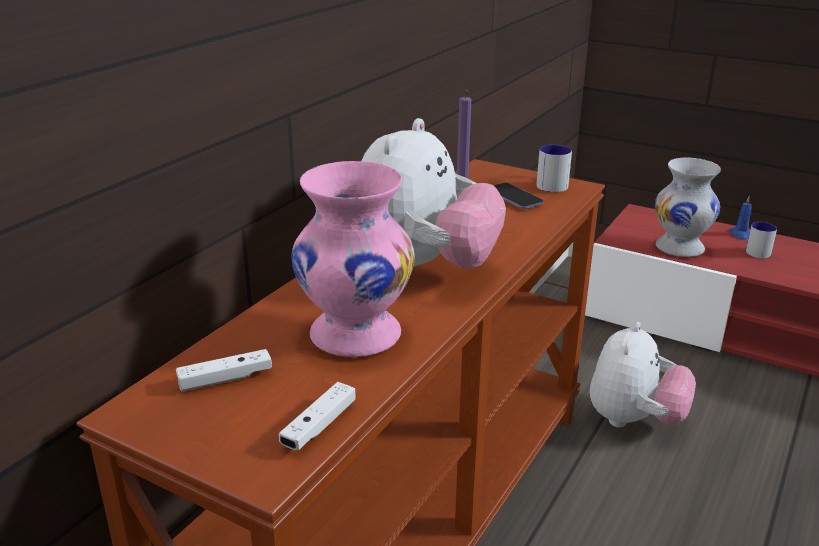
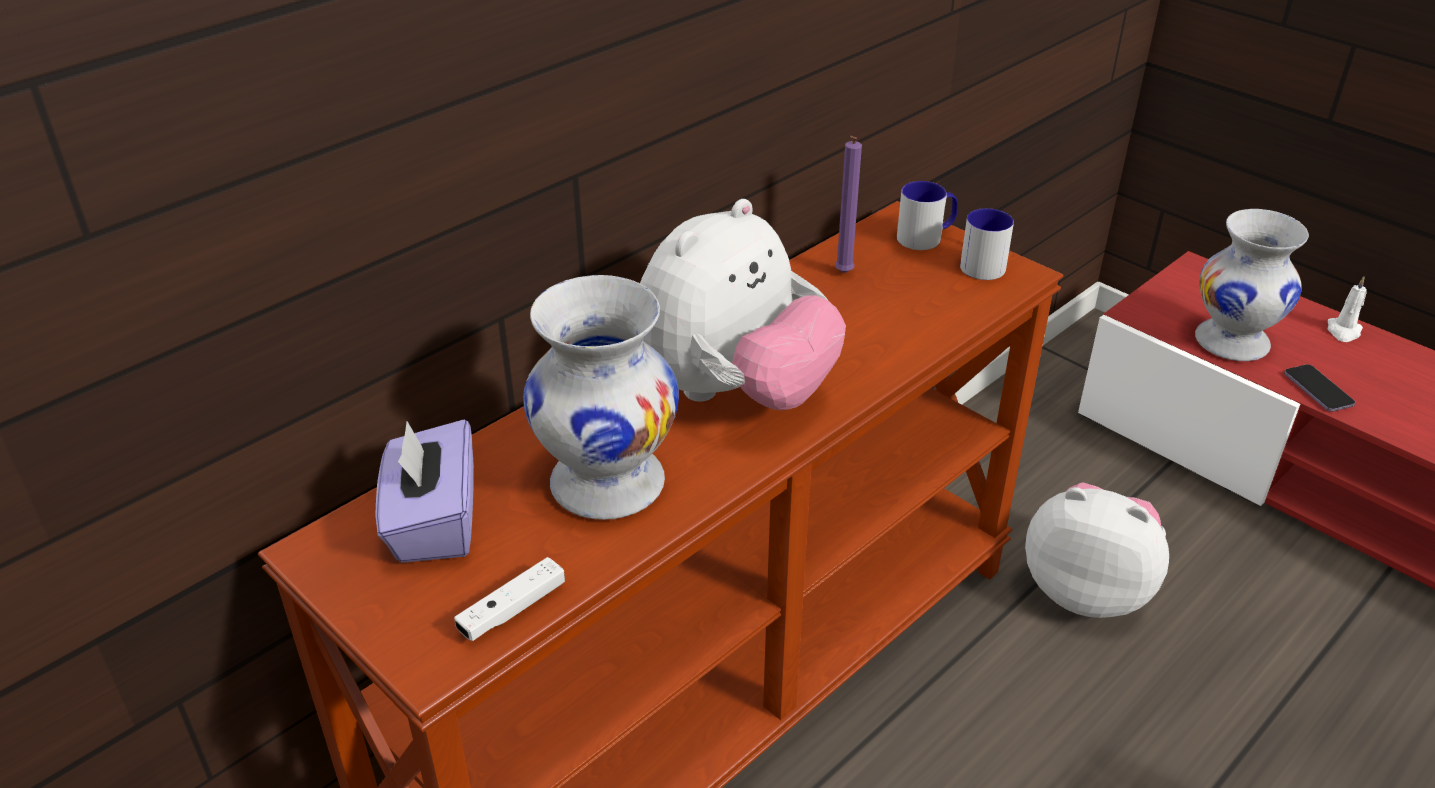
camera: 15 degrees right, 10 degrees up
white game controller [176,349,272,392] -> purple tissue box [375,419,474,563]
pink vase [292,161,415,357] -> white vase [523,275,679,520]
phone [493,183,544,209] -> phone moved to [1284,364,1355,412]
plush toy [590,322,696,427] -> plush toy turned 105 degrees counterclockwise [1025,482,1169,618]
blue candle [729,196,752,240] -> white candle [1328,276,1367,342]
mug [746,222,777,258] -> mug moved to [897,181,958,250]

